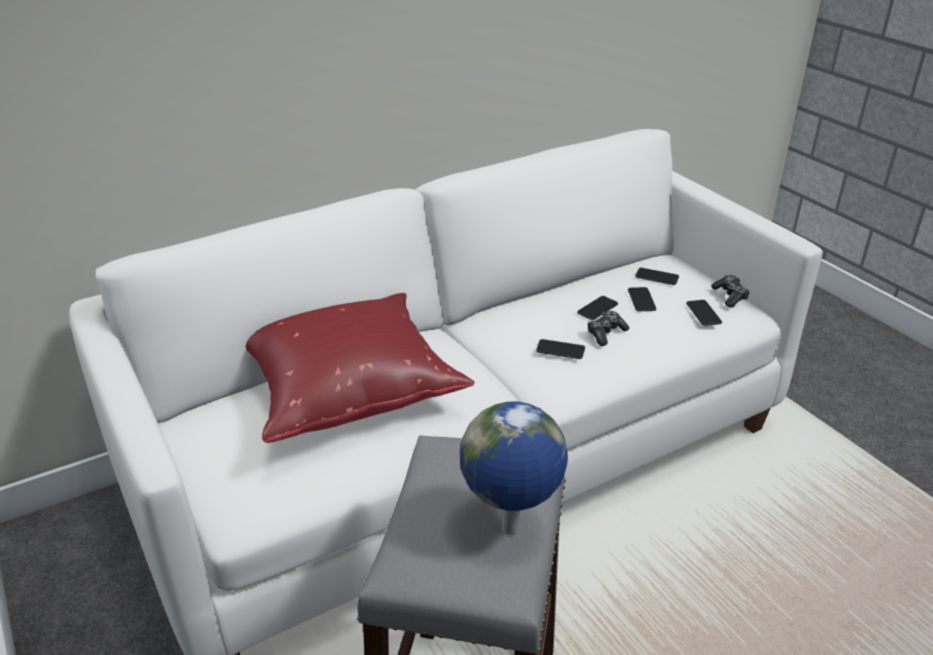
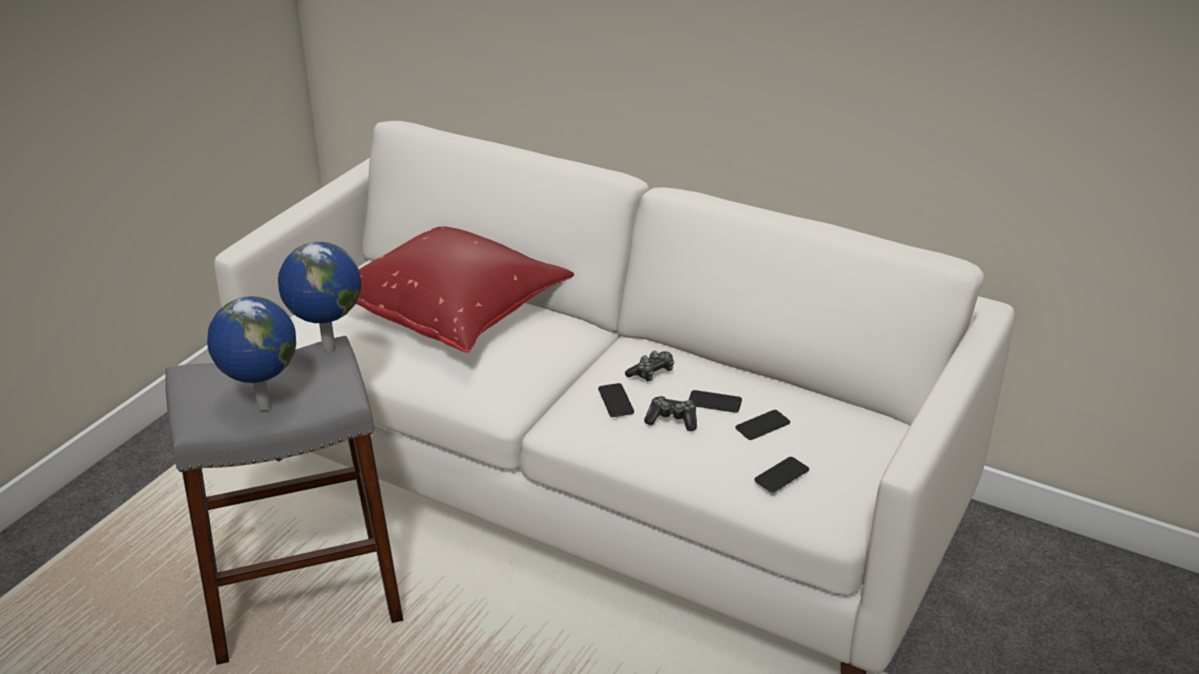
camera: 60 degrees right, 0 degrees up
phone [635,268,679,285] -> none
game controller [711,275,750,307] -> game controller moved to [625,351,674,381]
none -> globe [278,242,361,352]

